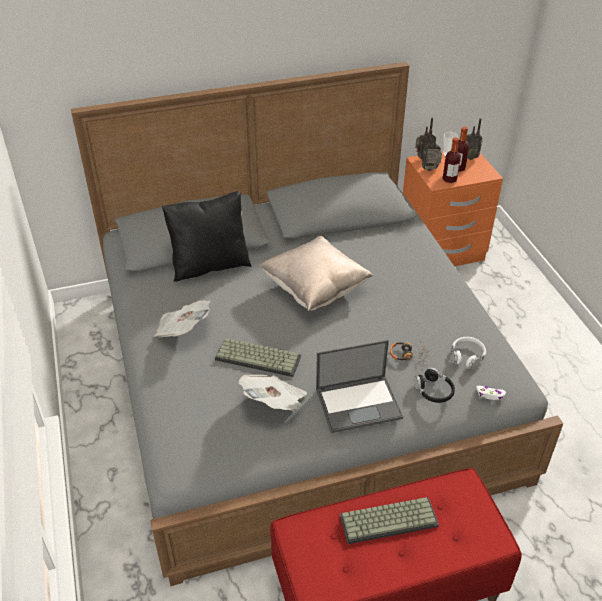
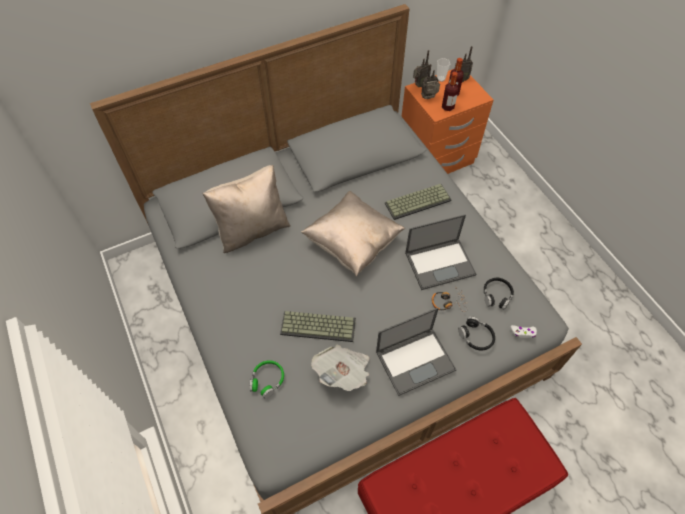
camera: 10 degrees left, 15 degrees up
newspaper [154,300,210,337] -> none
black pillow [162,191,252,282] -> beige pillow [202,165,290,253]
keyboard [340,497,439,544] -> keyboard moved to [385,184,452,220]
white headphones [452,337,486,370] -> black headphones [484,278,514,310]
none -> green headphones [249,360,284,399]
none -> laptop [405,214,477,290]

